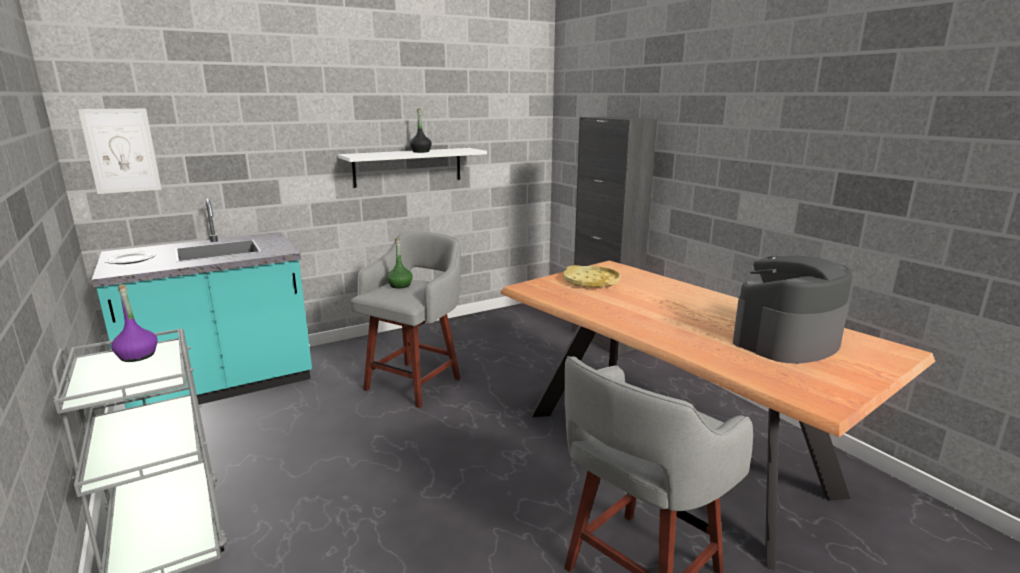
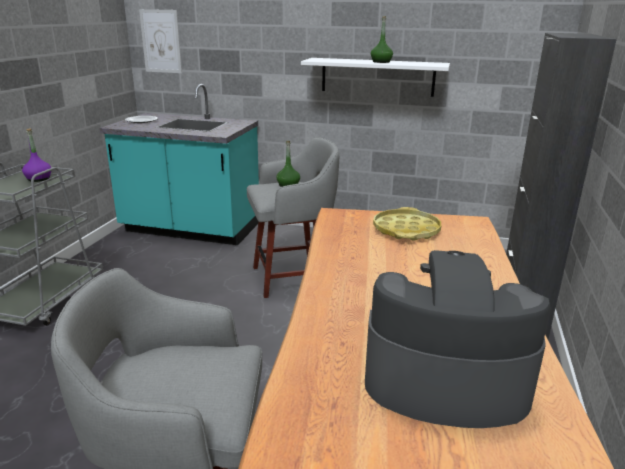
camera: 45 degrees right, 5 degrees up
black bottle [410,108,432,153] -> green bottle [371,16,393,63]

